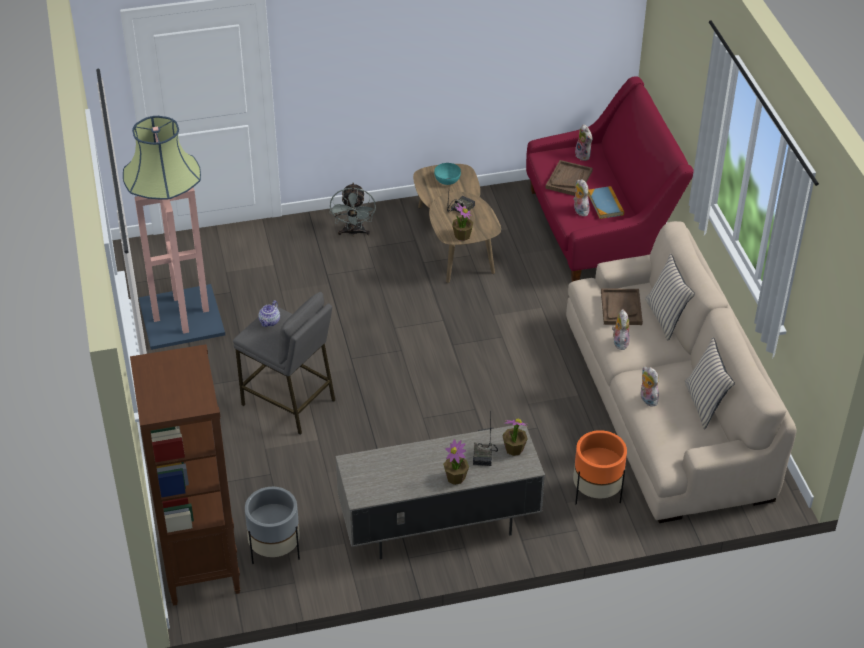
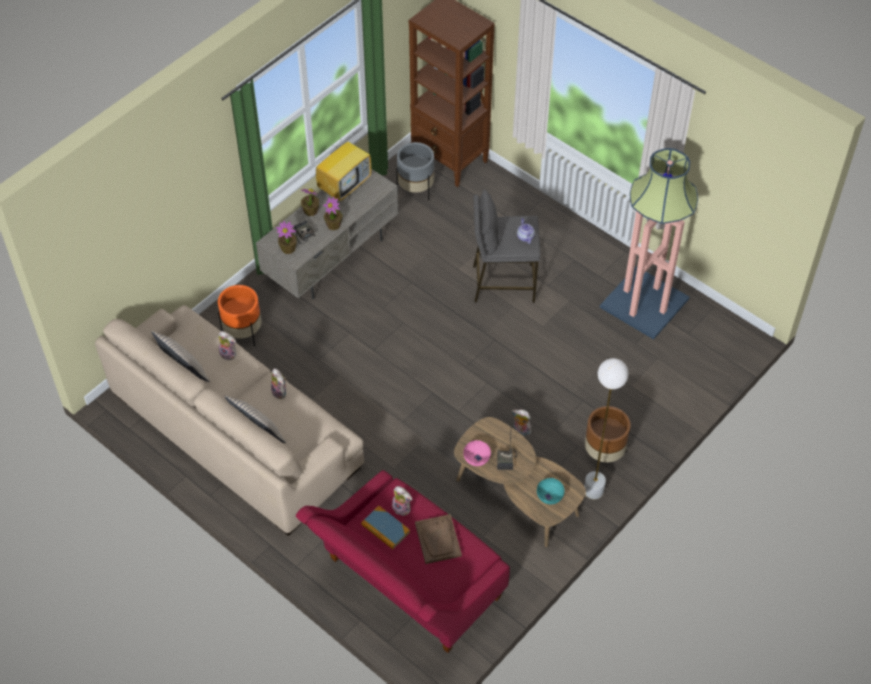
camera: 145 degrees right, 10 degrees up
grey fan [330,183,376,236] -> brown planter [585,406,631,469]
potted plant [452,203,473,241] -> potted plant moved to [323,197,343,230]
plush toy [575,124,592,161] -> plush toy moved to [512,409,531,436]
brown tray [601,288,643,325] -> none
none -> television [316,132,371,201]
none -> pink bowl [463,440,491,466]
none -> white floor lamp [584,358,629,499]

